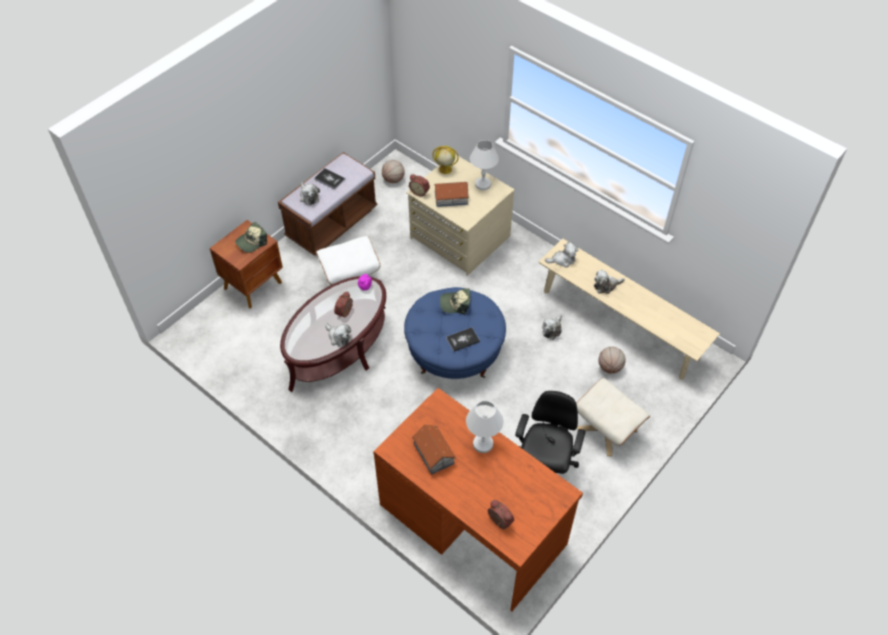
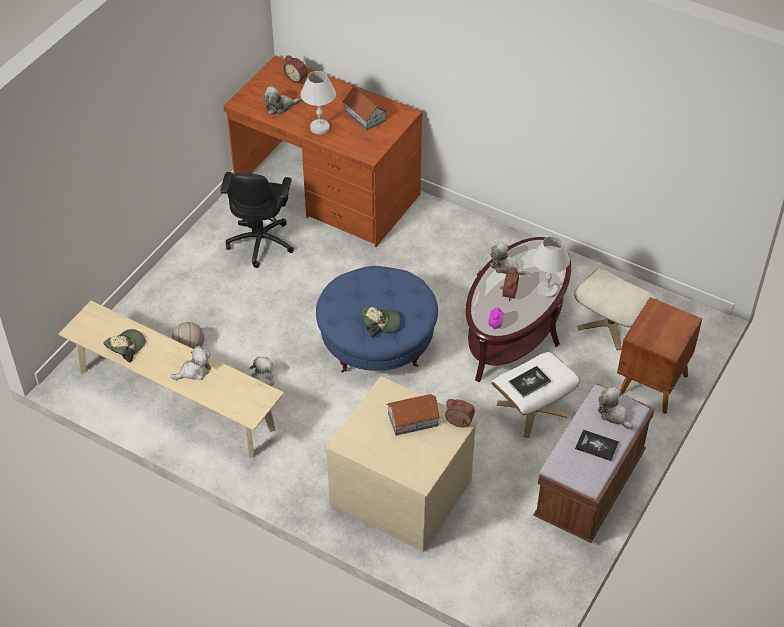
camera: 170 degrees right, 5 degrees down
cap [235,222,267,253] -> cap moved to [103,329,146,363]
basketball [382,160,405,183] -> none
globe [432,146,459,174] -> none
book [446,327,480,352] -> book moved to [509,366,551,398]
white table lamp [470,140,499,190] -> white table lamp moved to [532,236,570,298]
plush toy [545,241,578,268] -> plush toy moved to [263,86,302,115]
beige ottoman [576,378,650,456] -> beige ottoman moved to [574,269,657,350]

